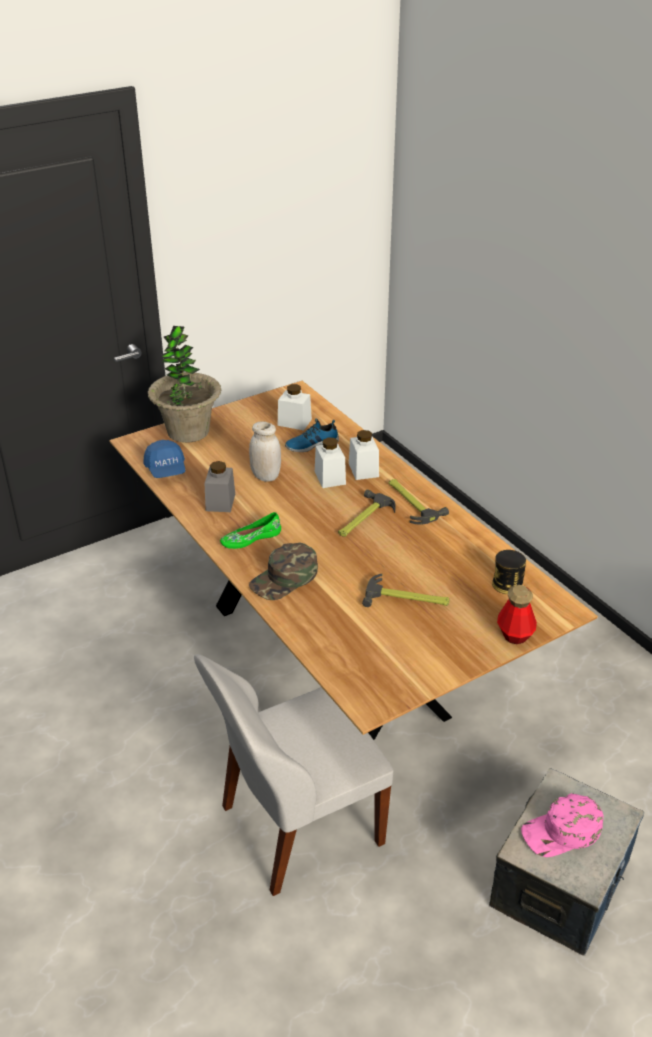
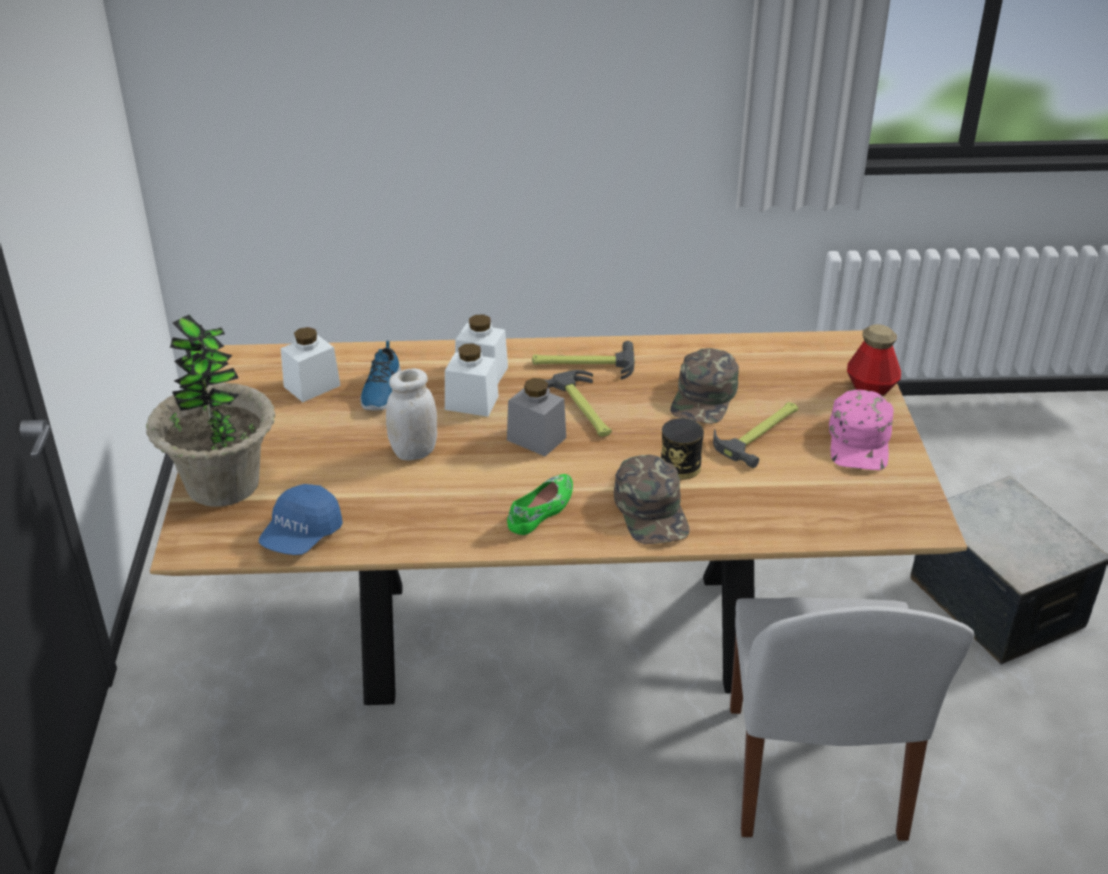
camera: 60 degrees left, 0 degrees up
blue cap [143,440,185,478] -> blue cap turned 105 degrees clockwise [259,484,343,555]
grey jar [205,461,235,512] -> grey jar moved to [507,378,566,456]
green shoe [220,512,281,549] -> green shoe turned 150 degrees counterclockwise [507,474,573,535]
can [492,550,526,594] -> can moved to [661,418,704,480]
pink cap [521,793,603,857] -> pink cap moved to [829,390,893,470]
none -> green cap [670,348,739,424]

